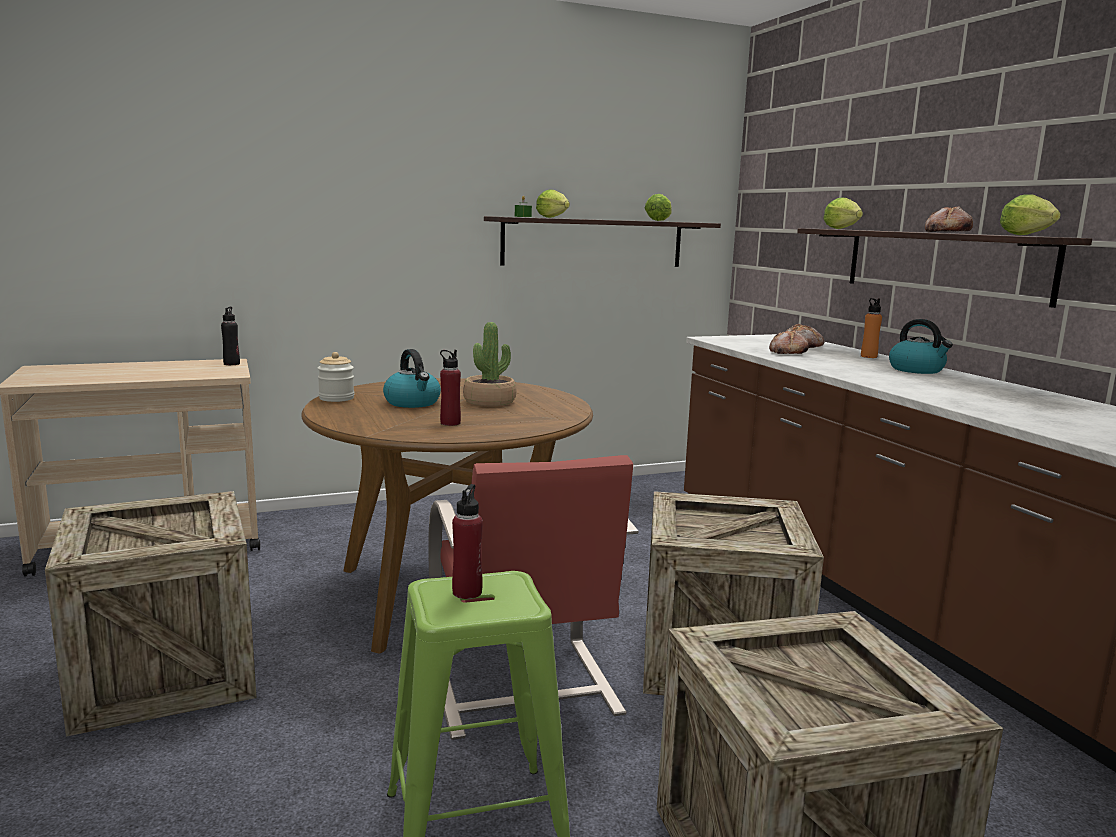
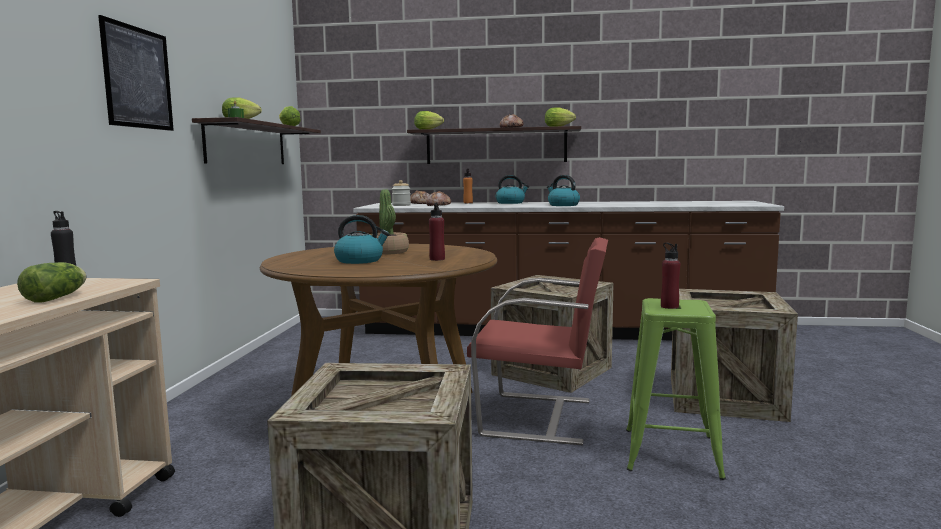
camera: 60 degrees left, 5 degrees down
jar [318,352,354,402] -> jar moved to [392,180,411,206]
none -> lettuce [17,262,86,303]
none -> picture [98,15,174,131]
none -> kettle [547,175,580,206]

